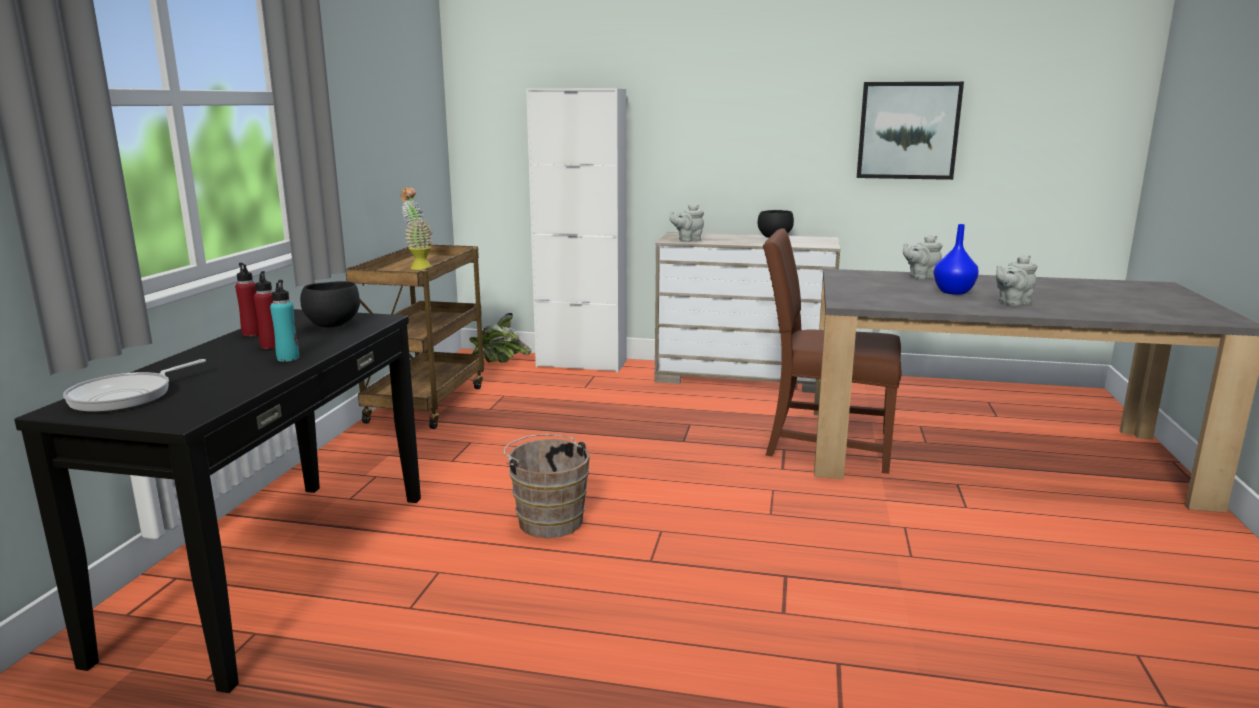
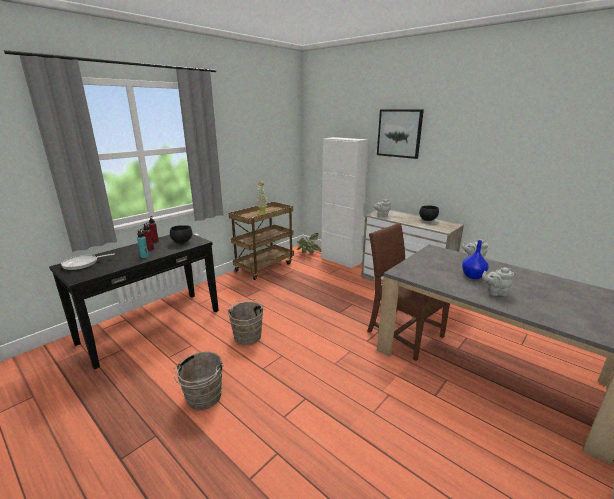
camera: 30 degrees right, 5 degrees up
picture [857,82,964,180] -> picture moved to [377,110,424,159]
none -> brown bucket [174,351,223,410]

